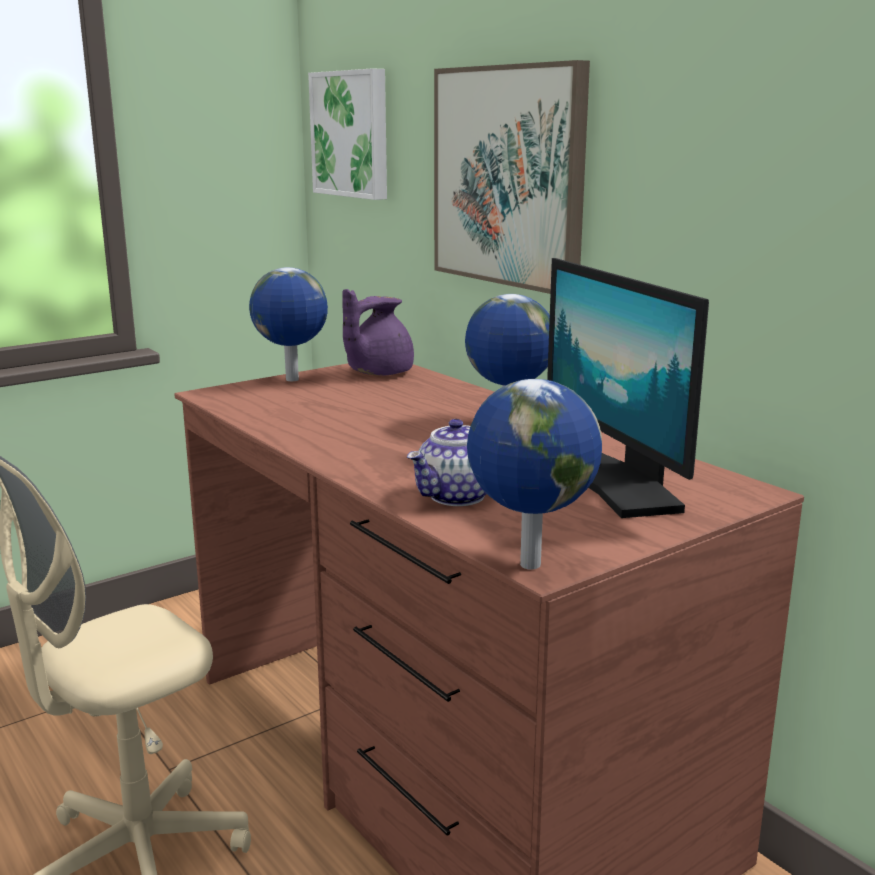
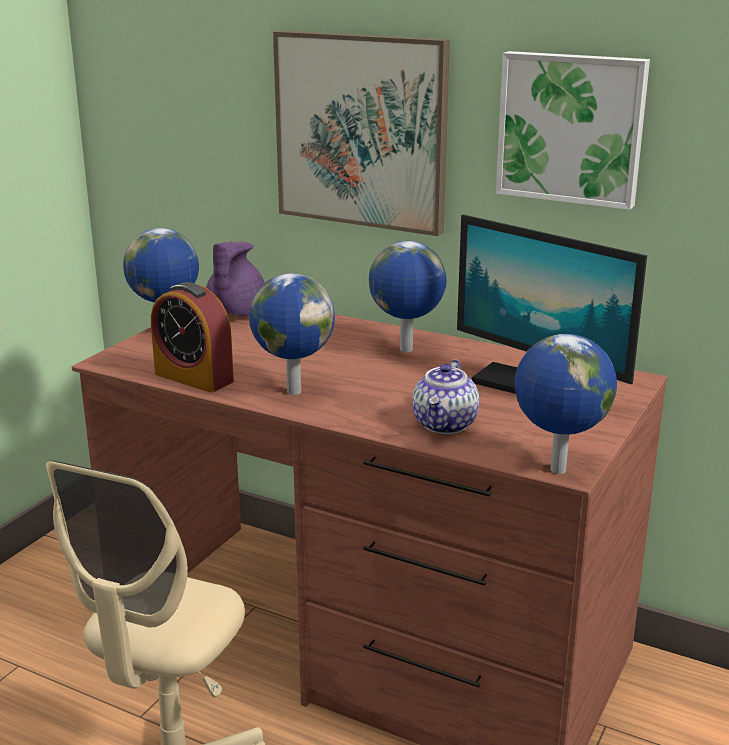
camera: 25 degrees left, 5 degrees up
picture [308,68,387,200] -> picture moved to [496,51,650,210]
none -> alarm clock [151,282,234,393]
none -> globe [249,273,335,395]

